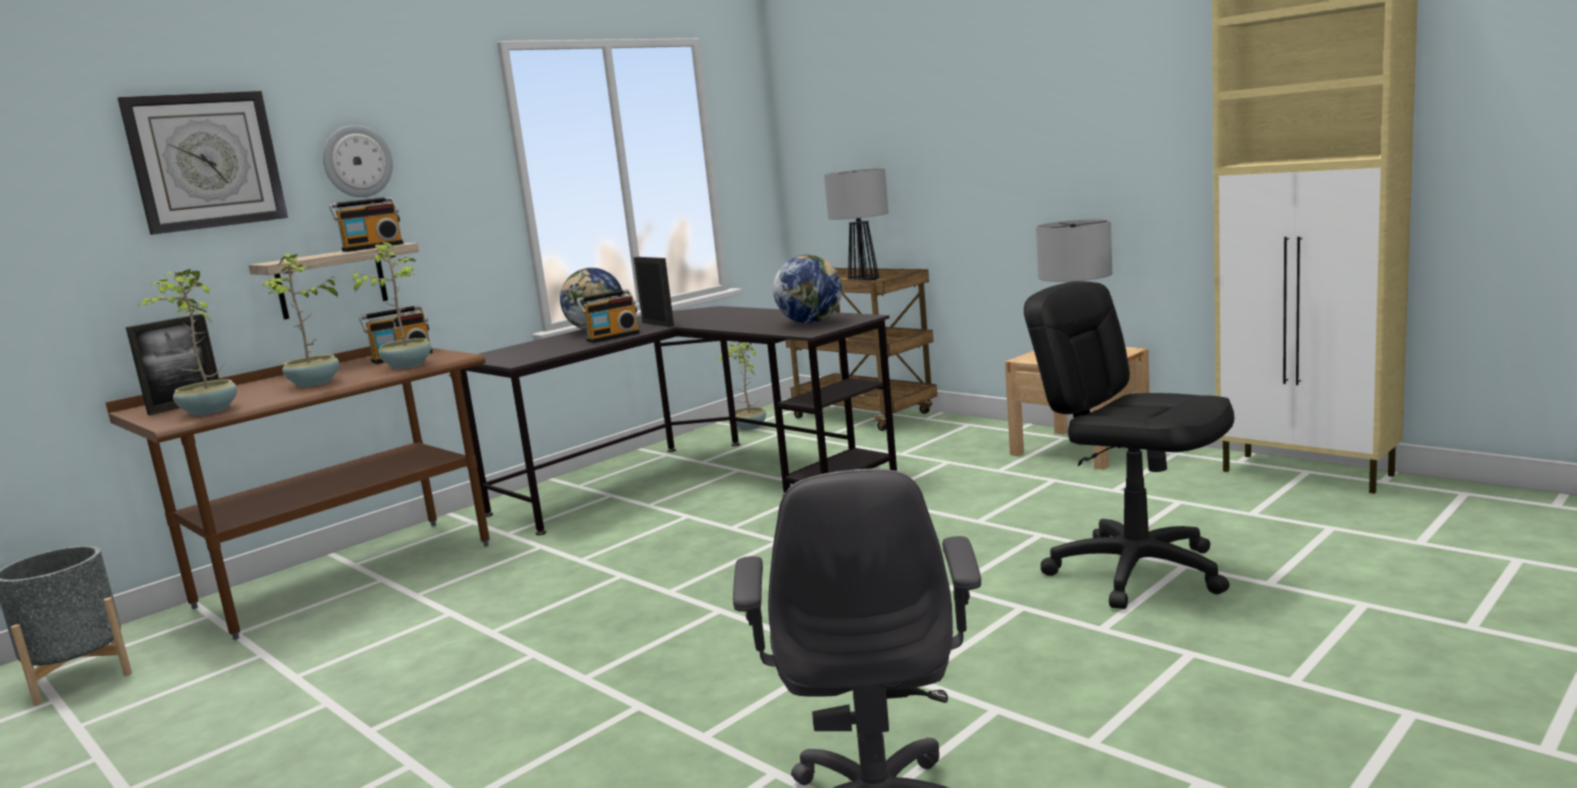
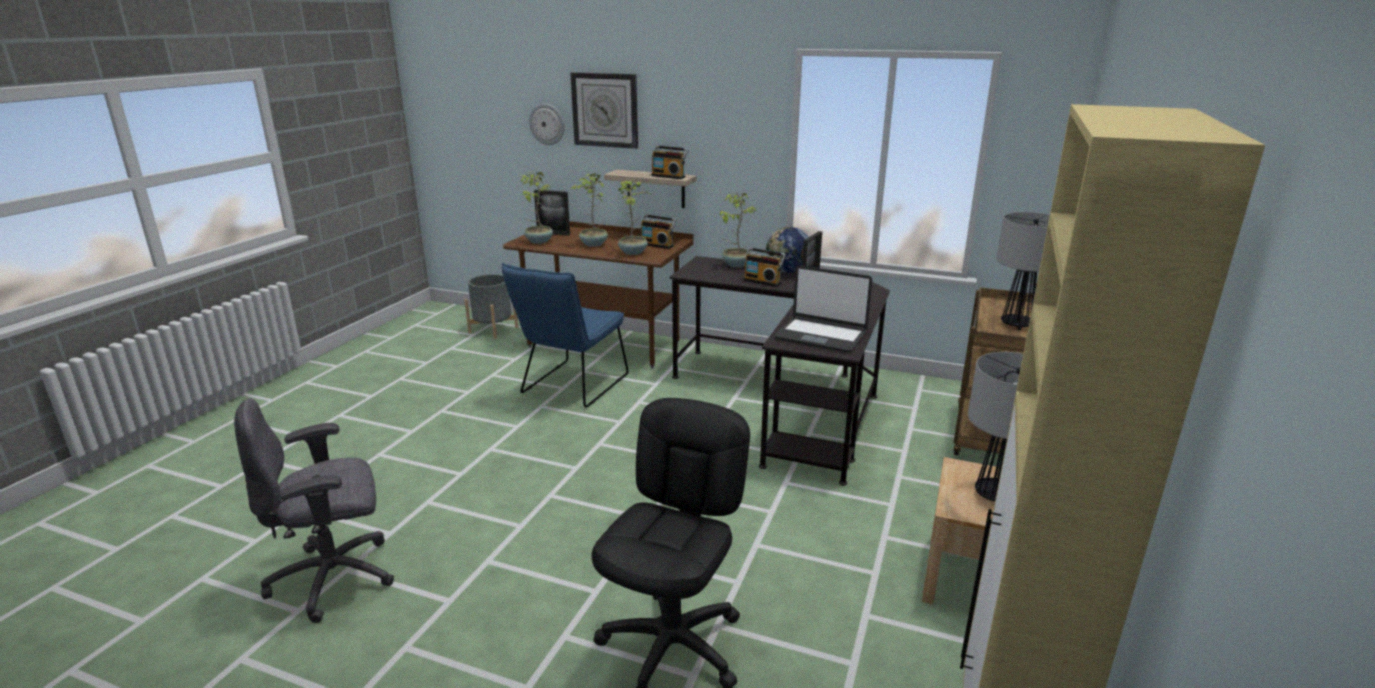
camera: 65 degrees right, 10 degrees up
wall clock [323,125,393,197] -> wall clock moved to [529,103,565,145]
potted plant [717,341,766,430] -> potted plant moved to [720,192,757,267]
globe [773,255,842,323] -> laptop [774,265,872,352]
none -> blue chair [502,263,628,408]

